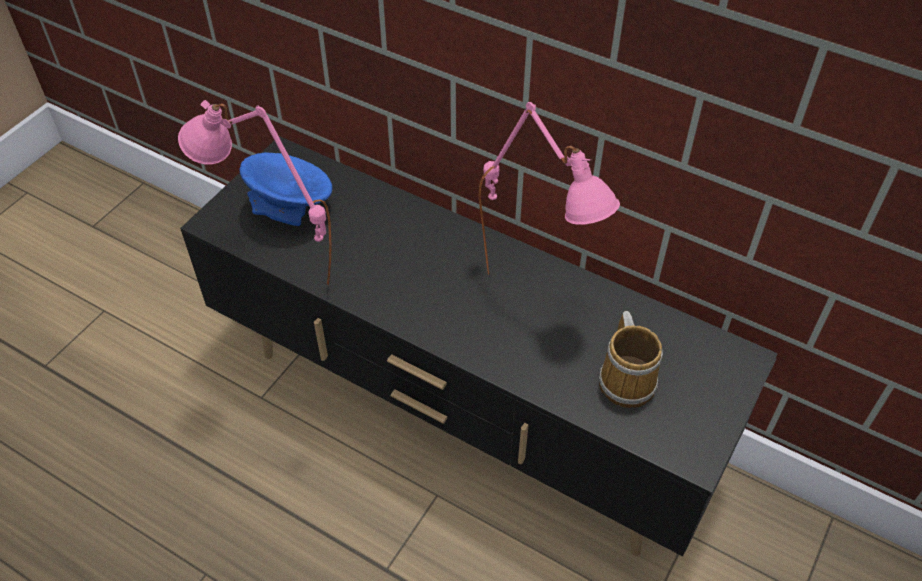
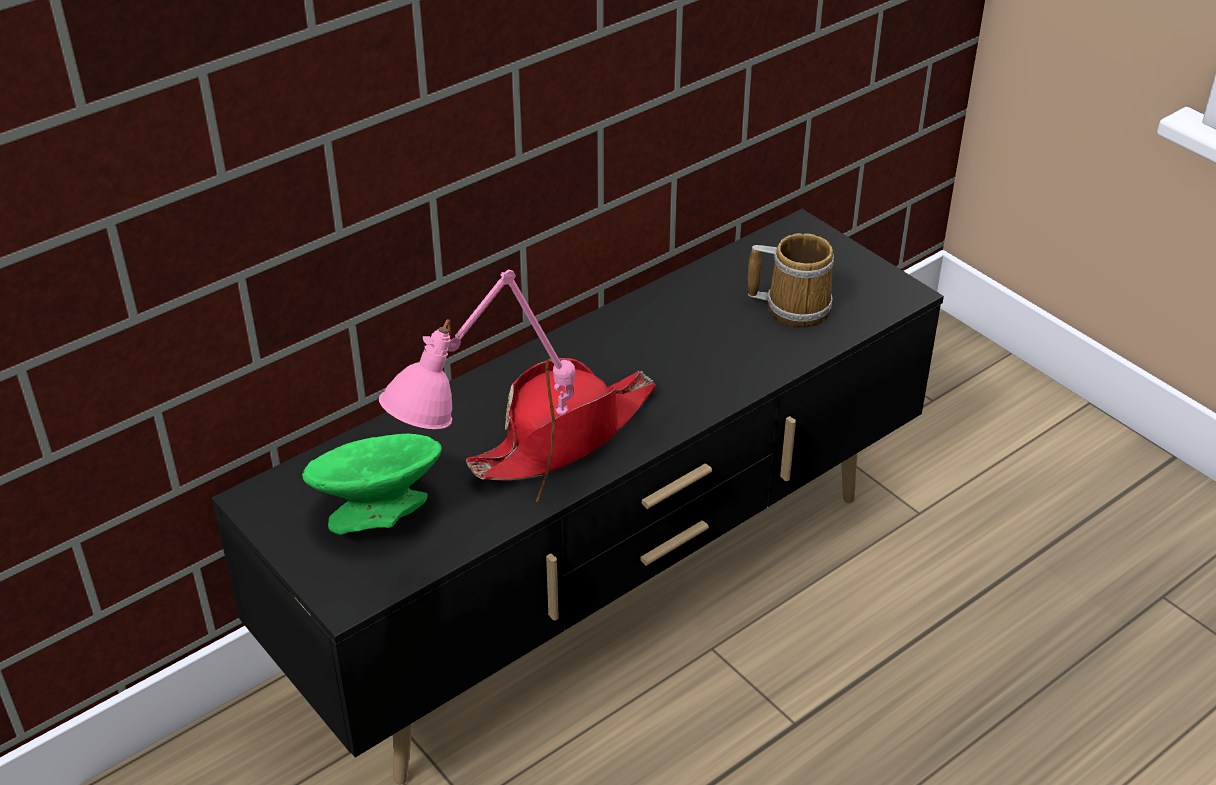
camera: 70 degrees left, 10 degrees down
blue bowl [240,152,332,226] -> green bowl [302,433,442,535]
pink table lamp [478,102,620,275] -> none
none -> red hat [466,358,656,481]

